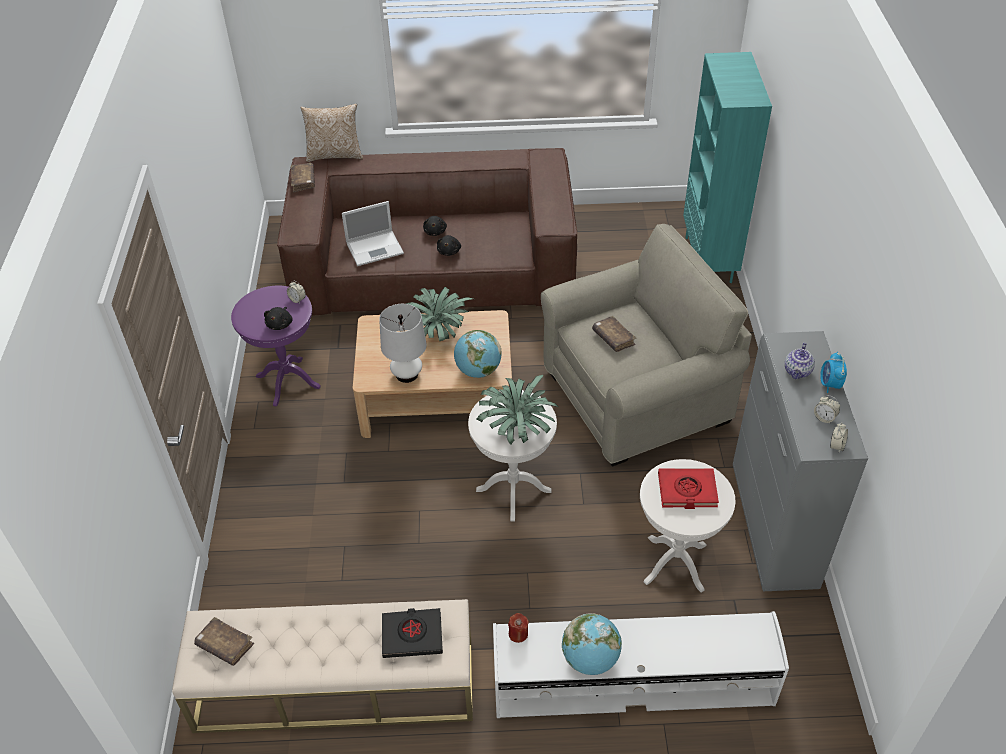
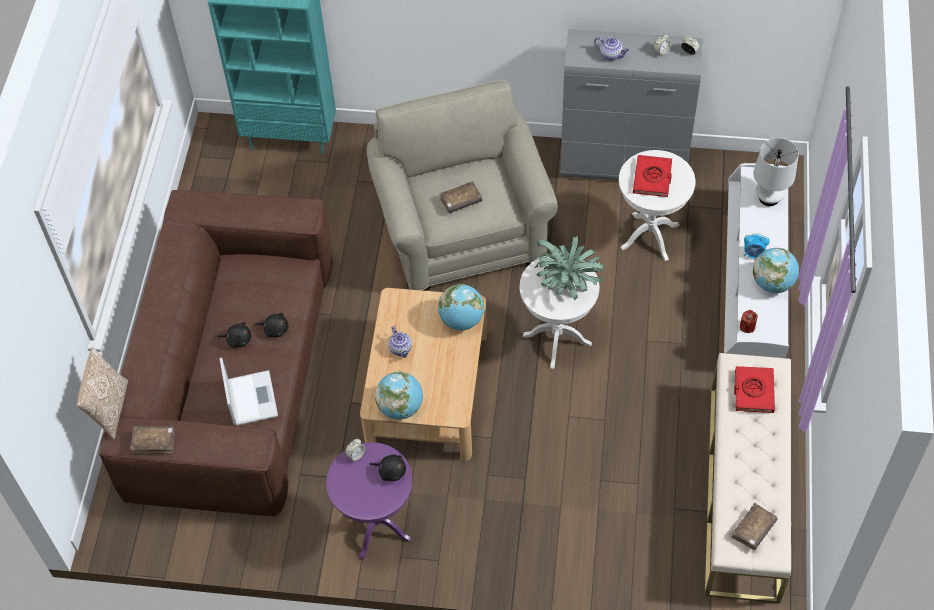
camera: 80 degrees left, 10 degrees up
white table lamp [379,304,427,383] -> white table lamp moved to [753,138,799,206]
black book [382,608,443,658] -> red book [734,366,775,413]
potted plant [406,287,473,341] -> teapot [388,326,412,358]
alarm clock [820,352,847,393] -> alarm clock moved to [744,233,770,258]
none -> globe [375,371,423,419]

